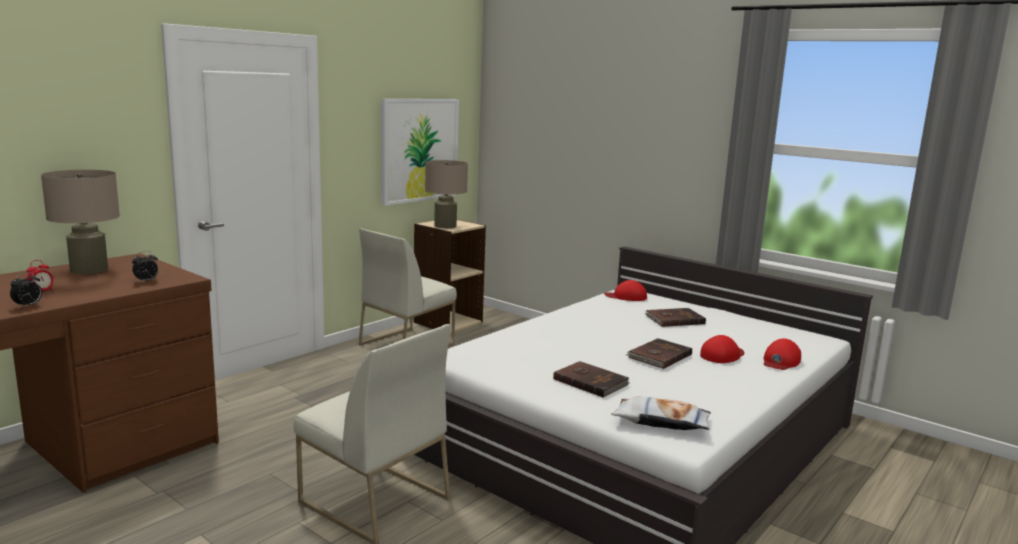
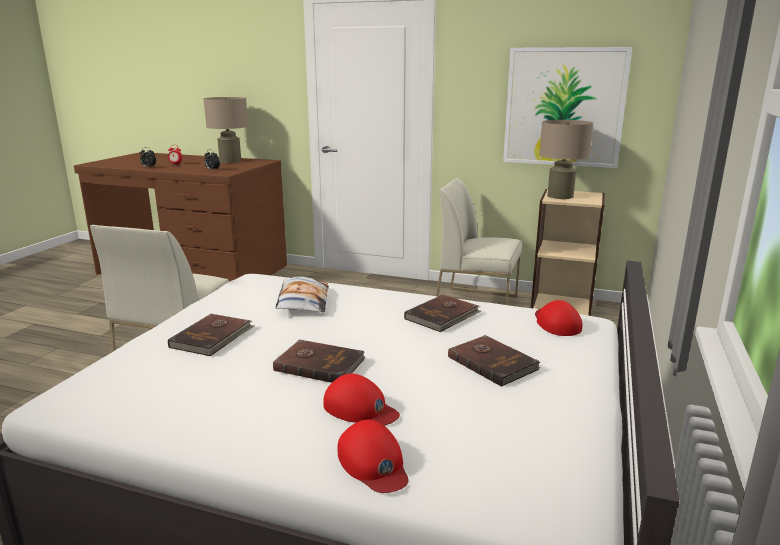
camera: 70 degrees right, 5 degrees up
pillow [611,397,711,430] -> pillow moved to [275,276,329,312]
red cap [763,339,801,370] -> red cap turned 135 degrees counterclockwise [338,420,409,493]
none -> brown book [404,295,481,332]

